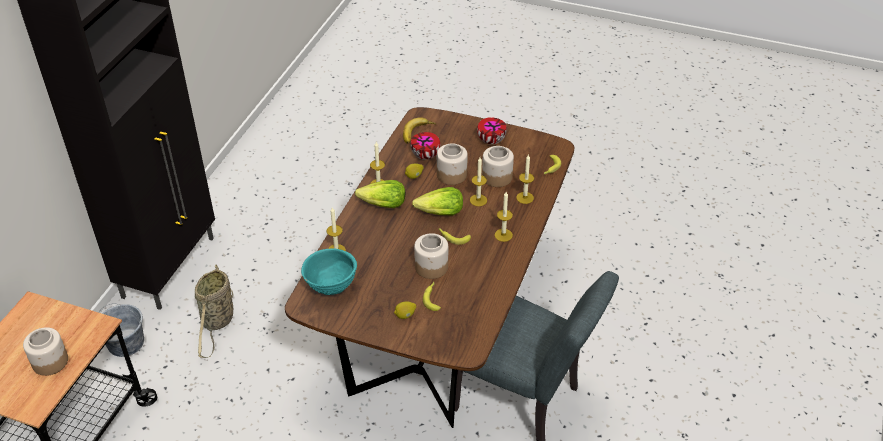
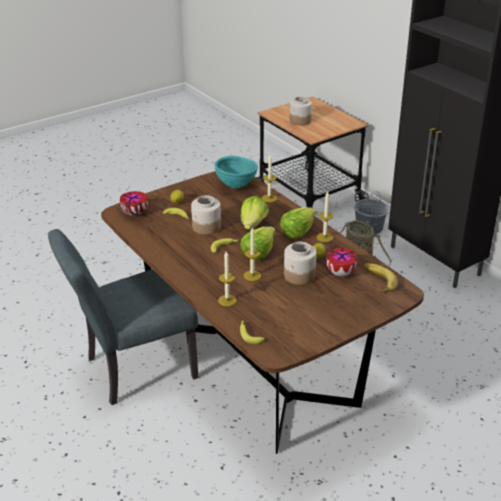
camera: 125 degrees right, 10 degrees down
bowl [477,117,507,144] -> bowl moved to [120,191,148,216]
jar [482,146,514,187] -> none
candle [495,192,513,242] -> none
none -> lettuce [240,196,269,229]

